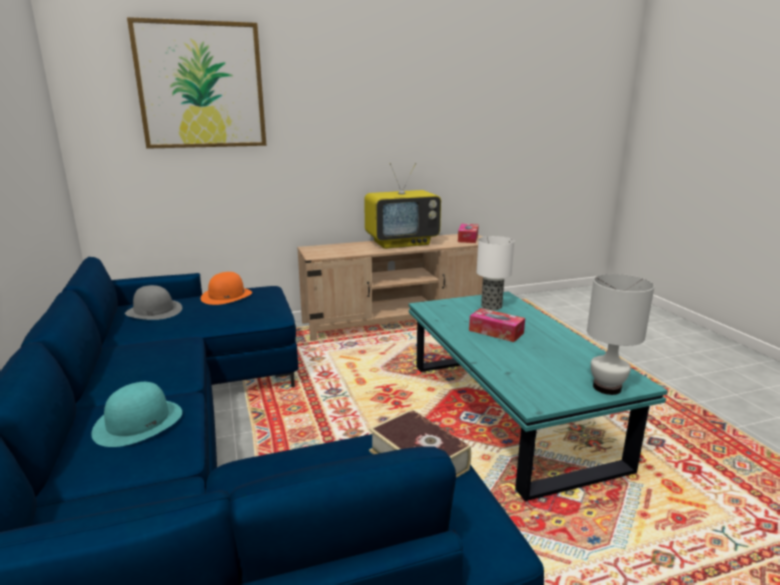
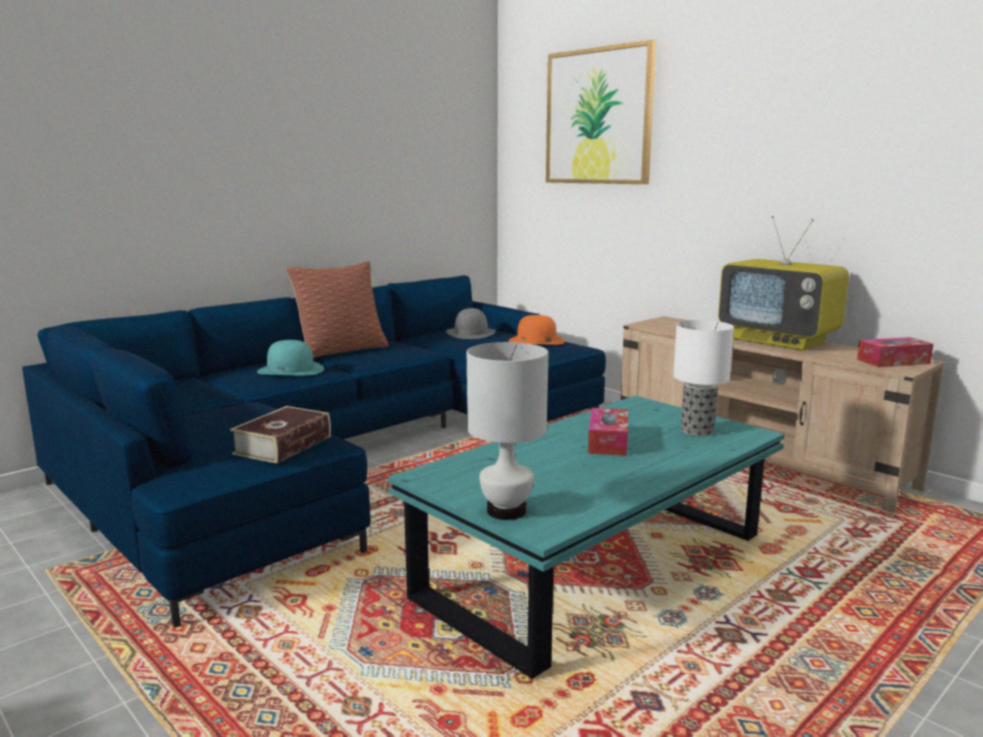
camera: 65 degrees right, 5 degrees down
none -> pillow [286,261,389,358]

